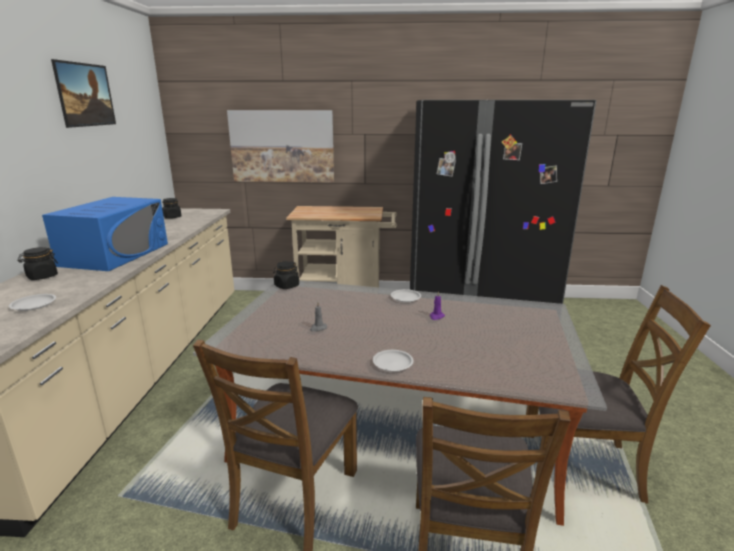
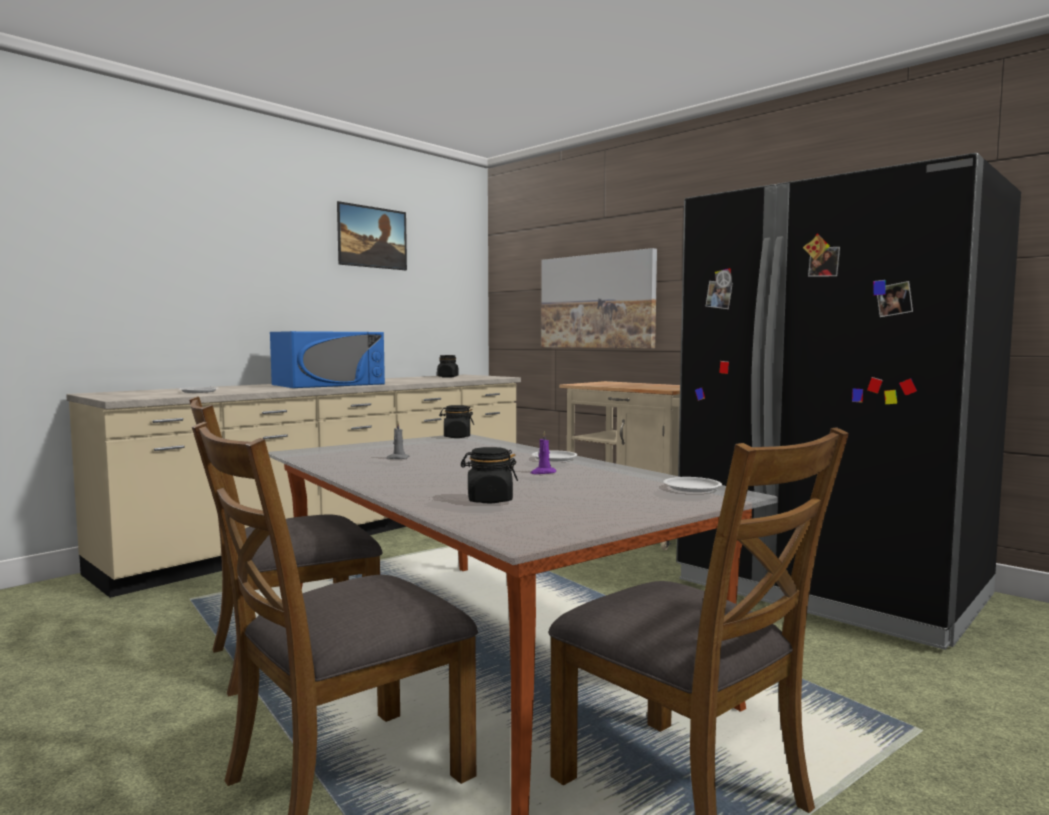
camera: 40 degrees right, 15 degrees down
black jar [17,247,58,280] -> black jar moved to [461,447,518,503]
white plate [373,350,413,371] -> white plate moved to [663,477,722,492]

